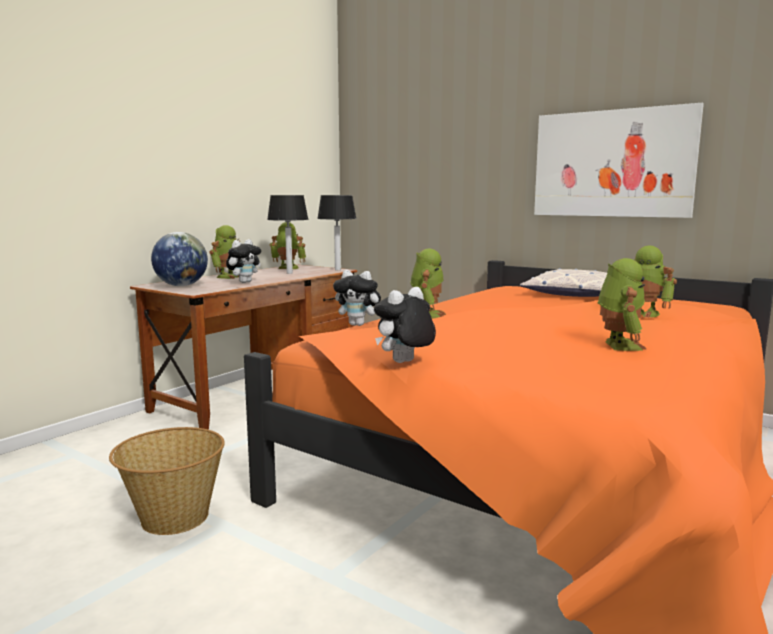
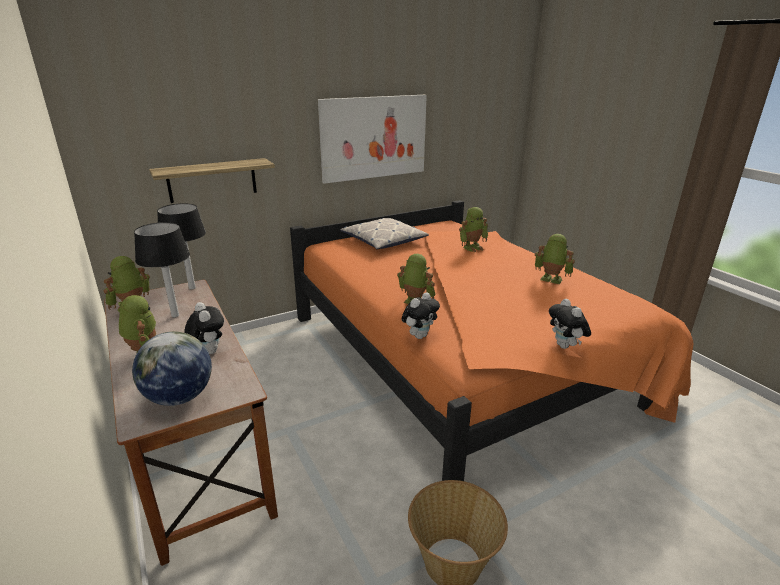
camera: 65 degrees left, 15 degrees up
none -> shelf [149,158,275,203]

